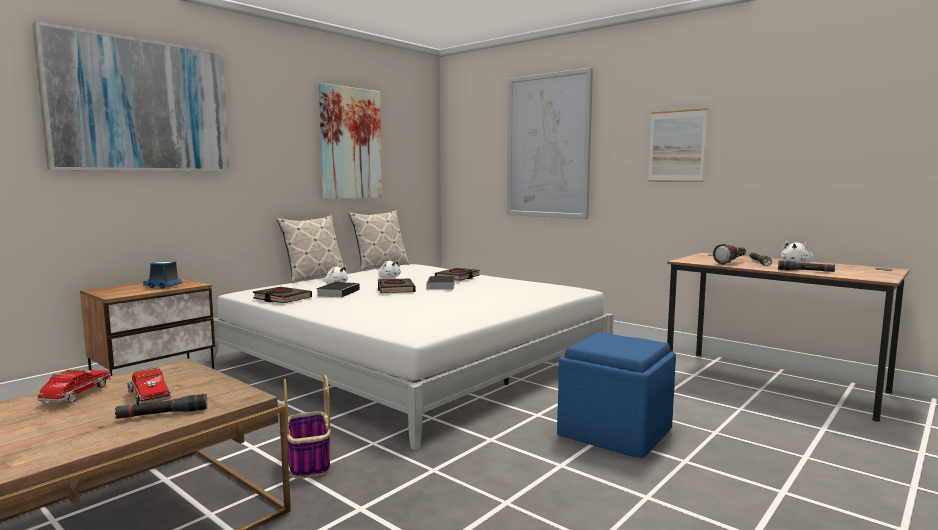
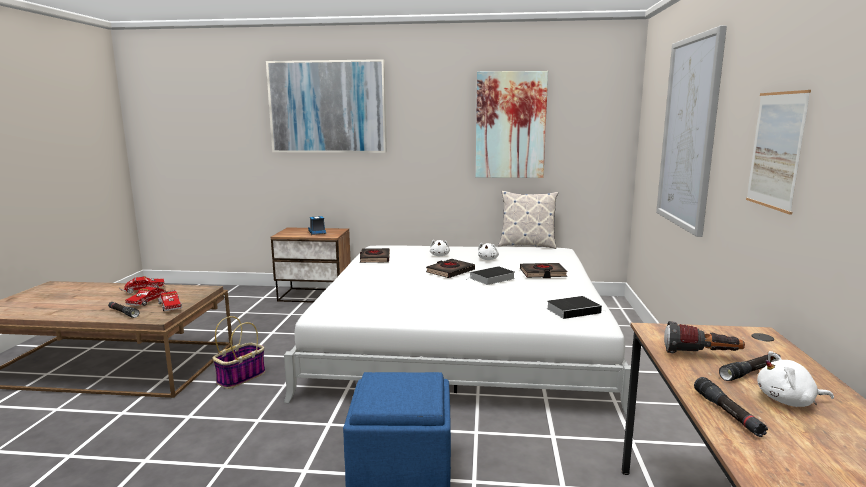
camera: 55 degrees right, 5 degrees up
pillow [277,215,344,283] -> none
book [316,282,360,297] -> book moved to [546,296,605,319]
none -> toy truck [158,290,182,311]

